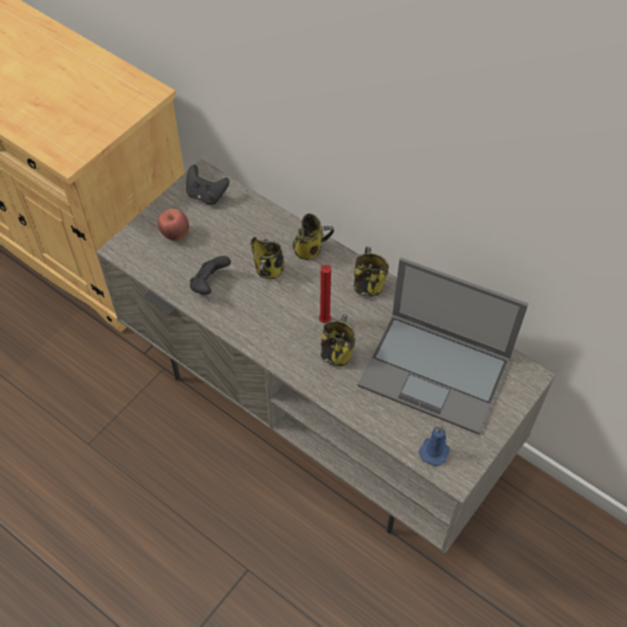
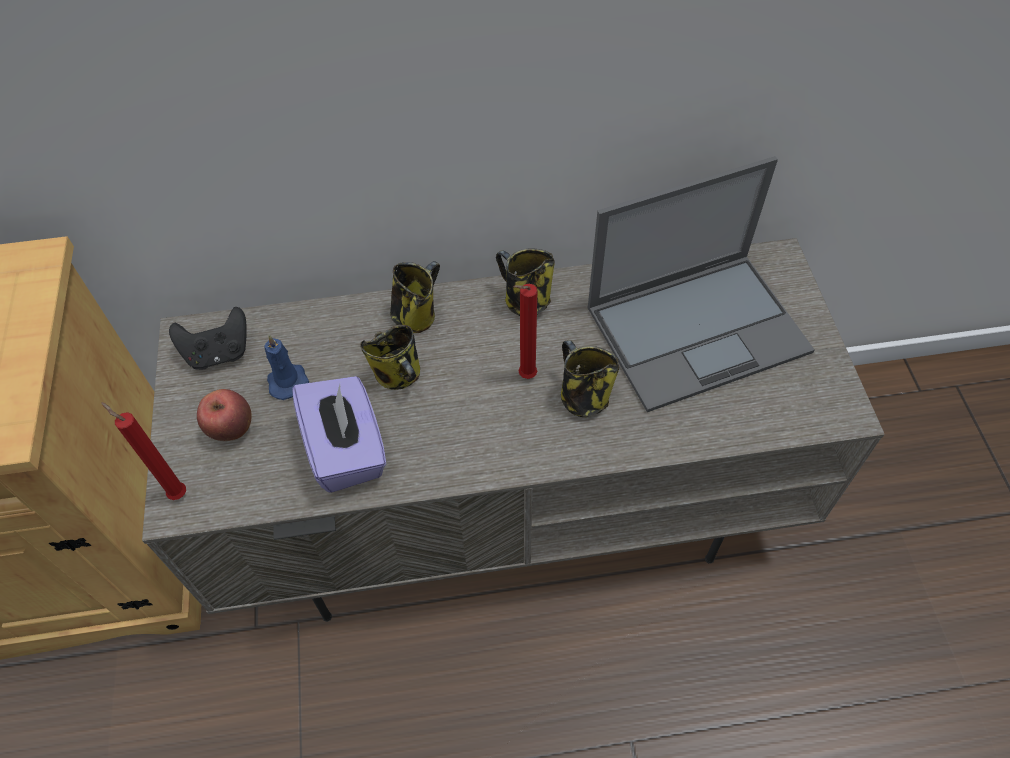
camera: 45 degrees left, 0 degrees up
black game controller [190,256,231,295] -> purple tissue box [292,376,387,493]
blue candle [419,426,450,466] -> blue candle moved to [264,335,309,400]
none -> red candle [101,402,186,500]

